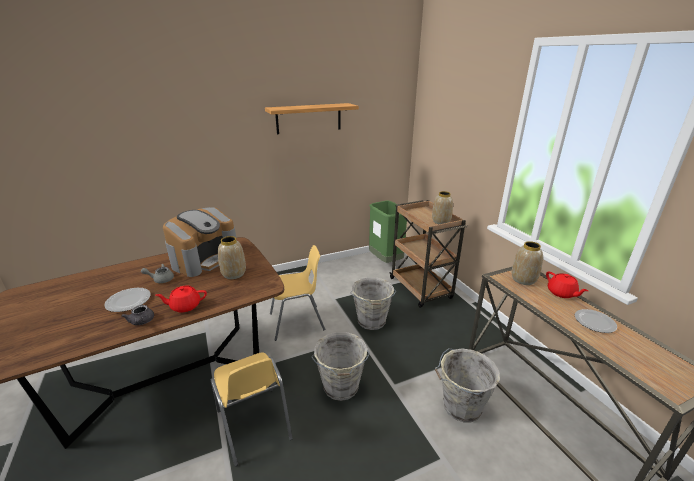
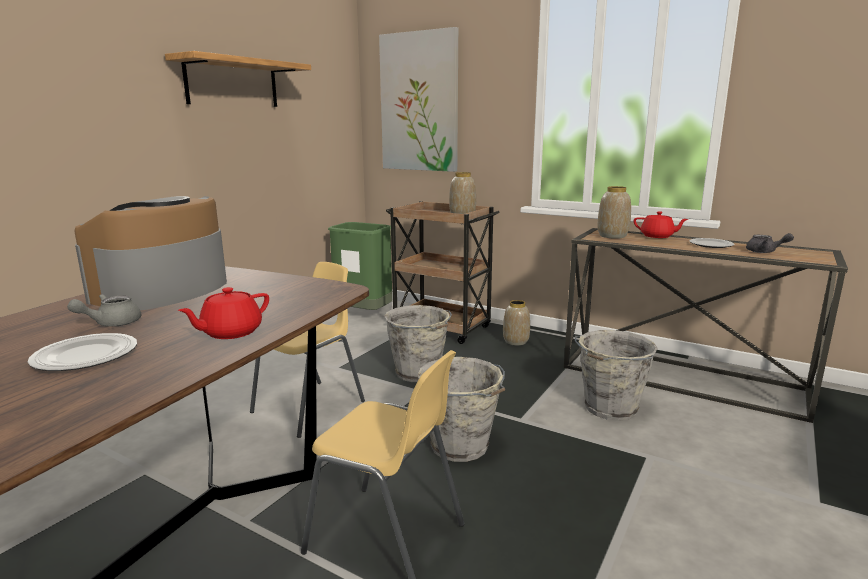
camera: 35 degrees left, 10 degrees down
grey teapot [121,305,154,325] -> grey teapot moved to [746,233,794,253]
coffee machine [163,207,237,277] -> coffee machine turned 150 degrees counterclockwise [74,196,227,310]
vase [218,236,246,279] -> vase moved to [503,300,530,346]
none -> picture [379,27,458,172]

